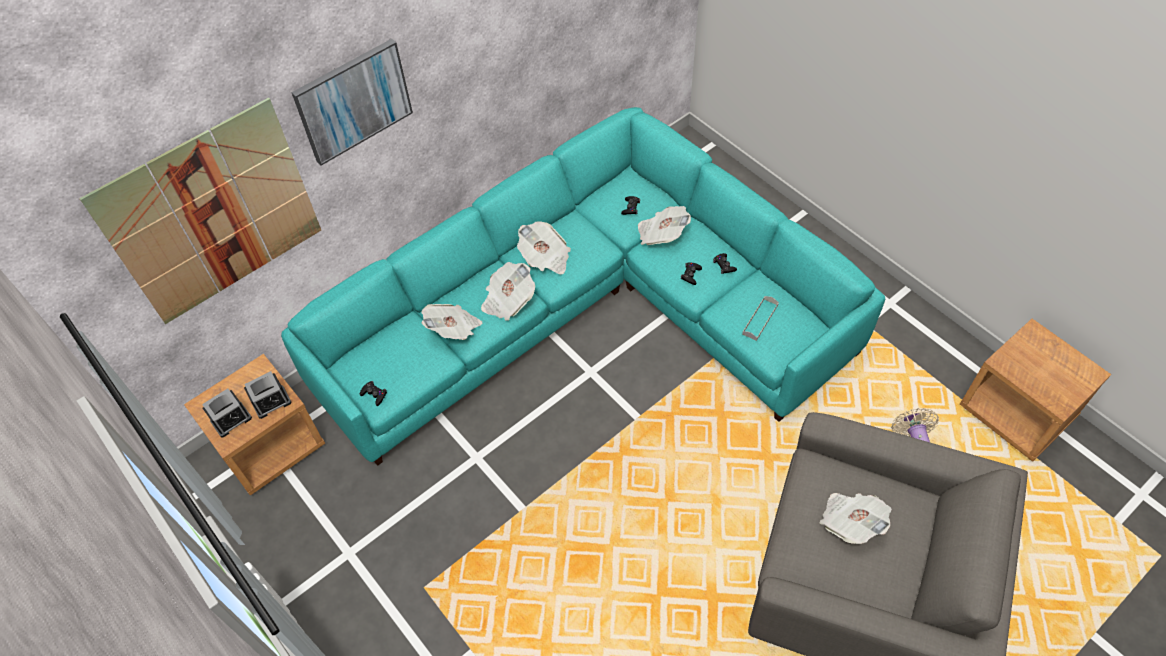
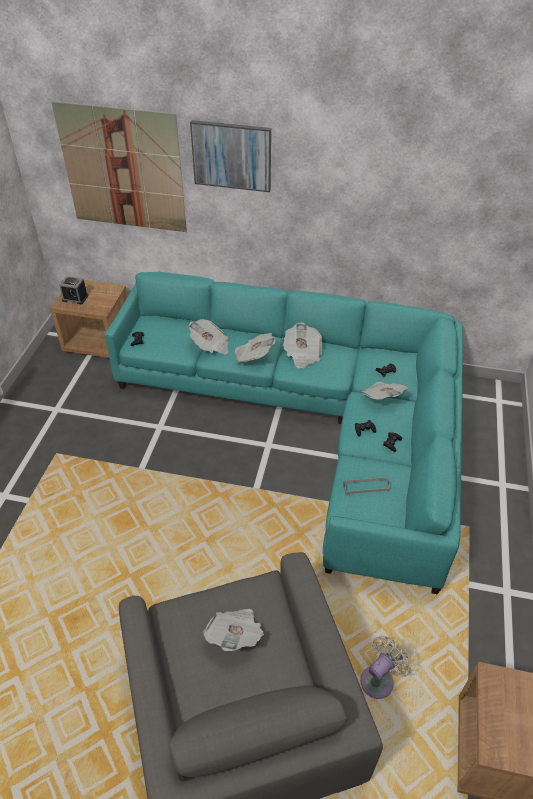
camera: 50 degrees right, 10 degrees down
alarm clock [244,371,291,419] -> none

